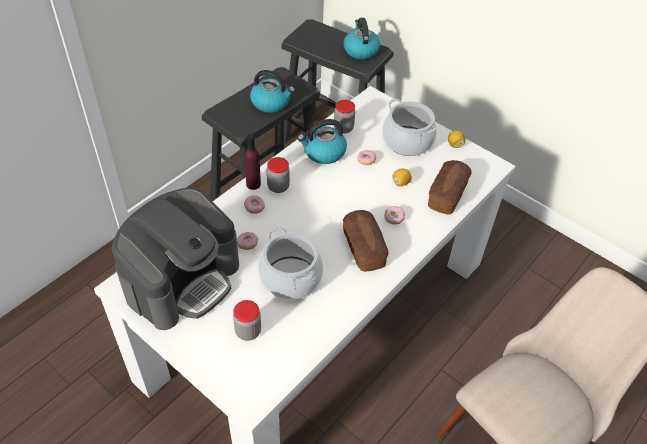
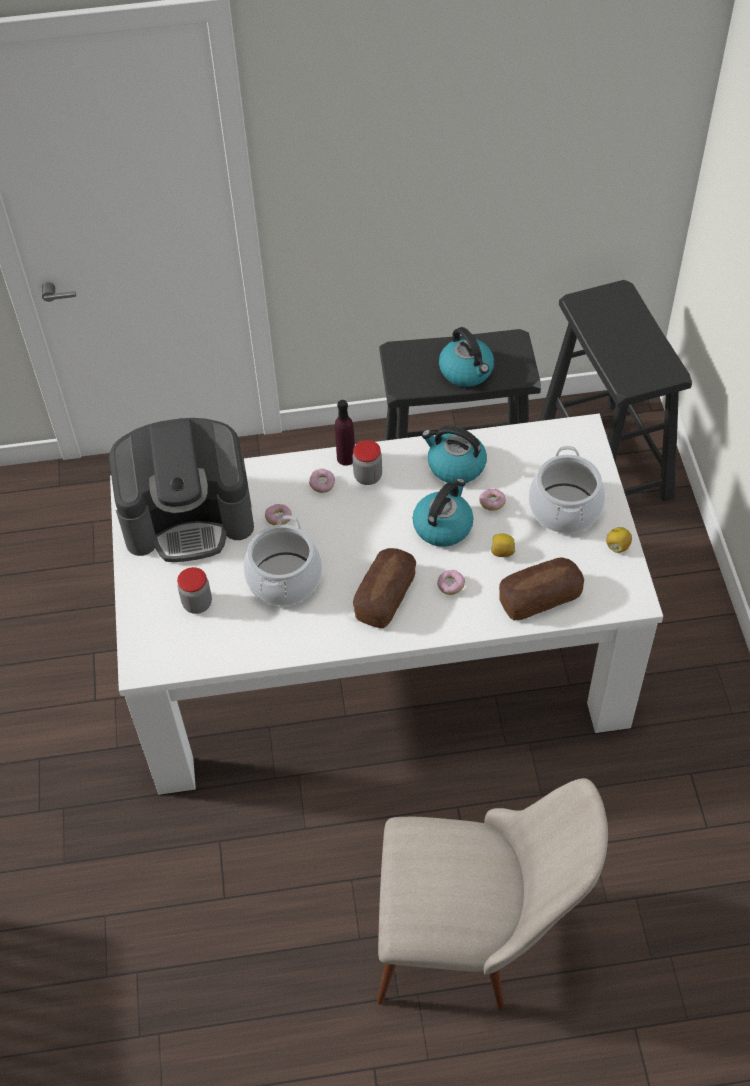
camera: 45 degrees right, 5 degrees up
jar [334,100,355,134] -> none
kettle [343,18,380,59] -> kettle moved to [412,478,474,547]

